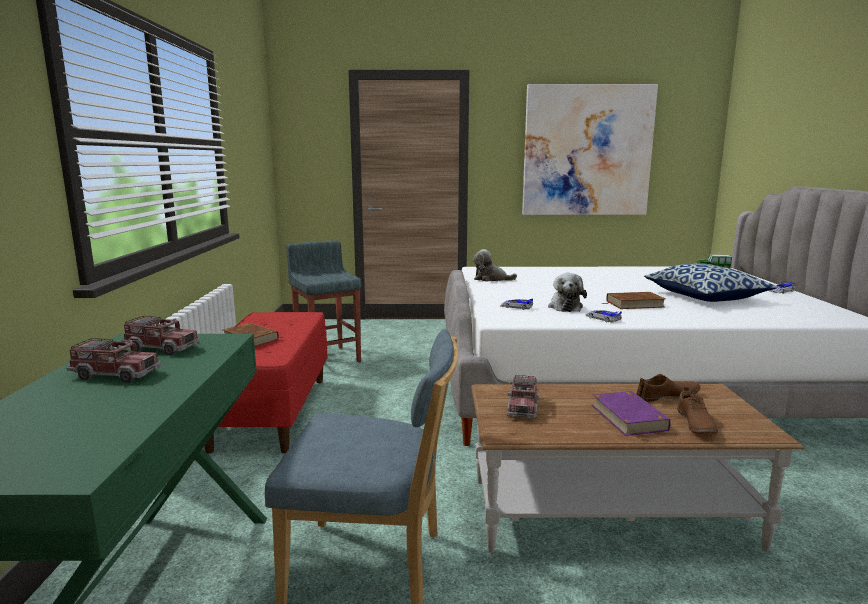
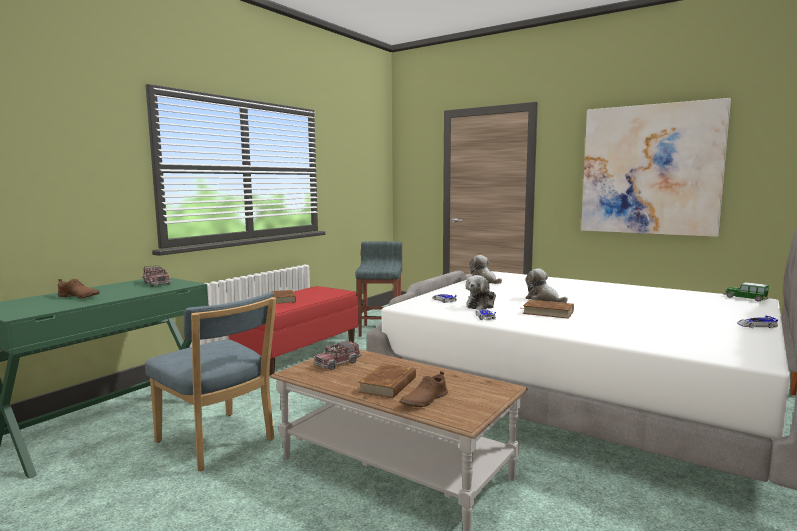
camera: 35 degrees right, 5 degrees down
toy truck [66,338,161,383] -> none
purple book [592,391,671,436] -> brown book [358,364,416,398]
brown shoe [636,374,700,402] -> brown shoe moved to [58,279,100,298]
pillow [644,263,778,302] -> none
none -> plush toy [525,269,568,303]

